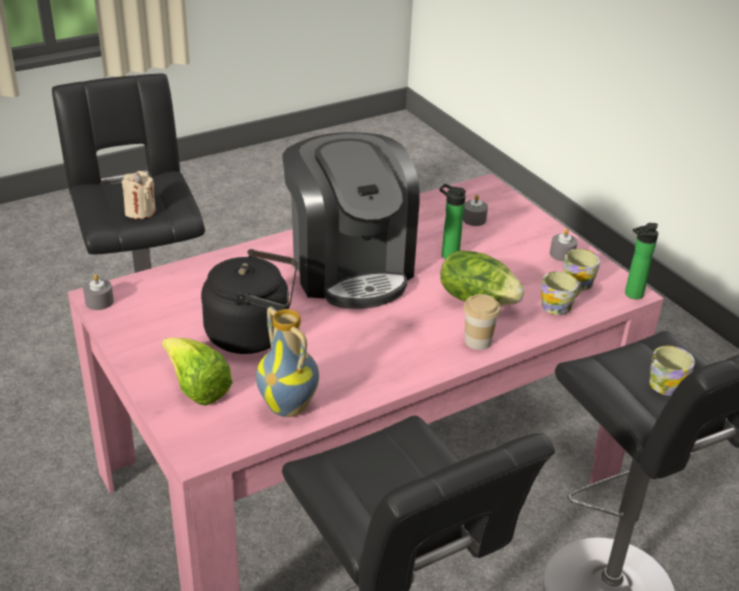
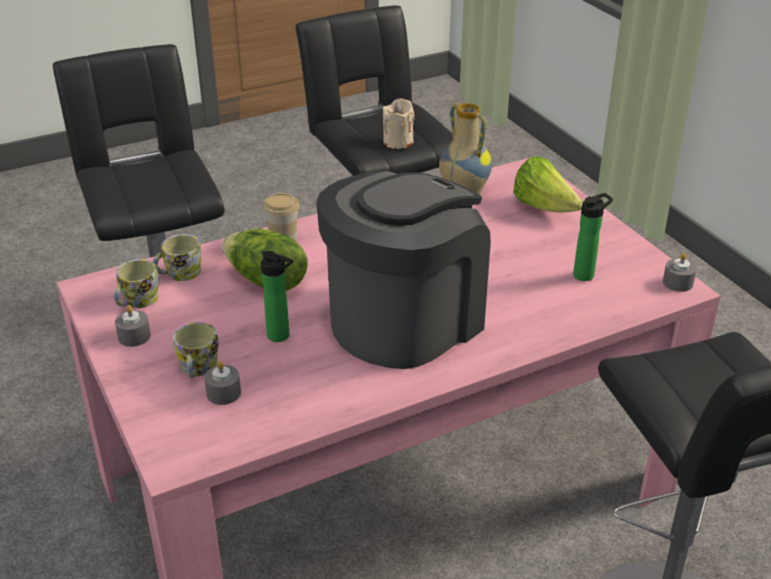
camera: 175 degrees left, 0 degrees up
beige candle [122,171,156,219] -> beige candle moved to [383,98,414,149]
black kettle [201,249,297,354] -> none
coffee machine [282,132,420,309] -> coffee machine turned 60 degrees clockwise [316,171,491,369]
bottle [625,223,658,299] -> bottle moved to [573,193,613,281]
mug [649,345,695,396] -> mug moved to [173,322,219,378]

